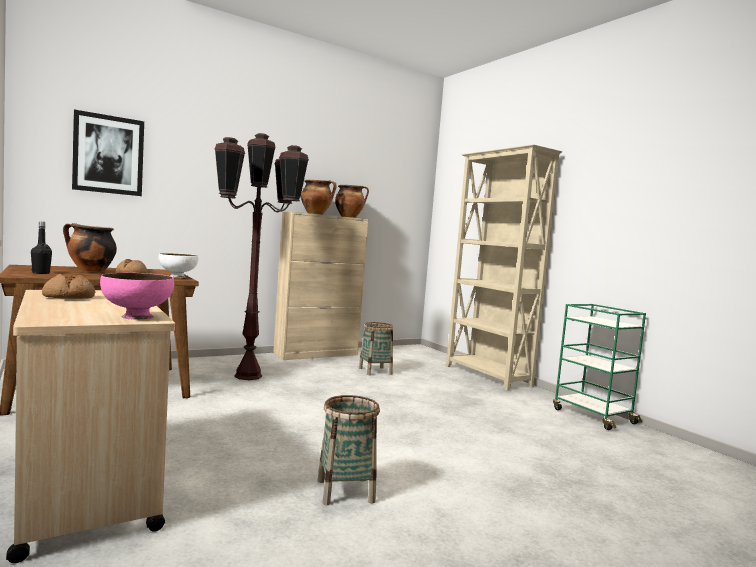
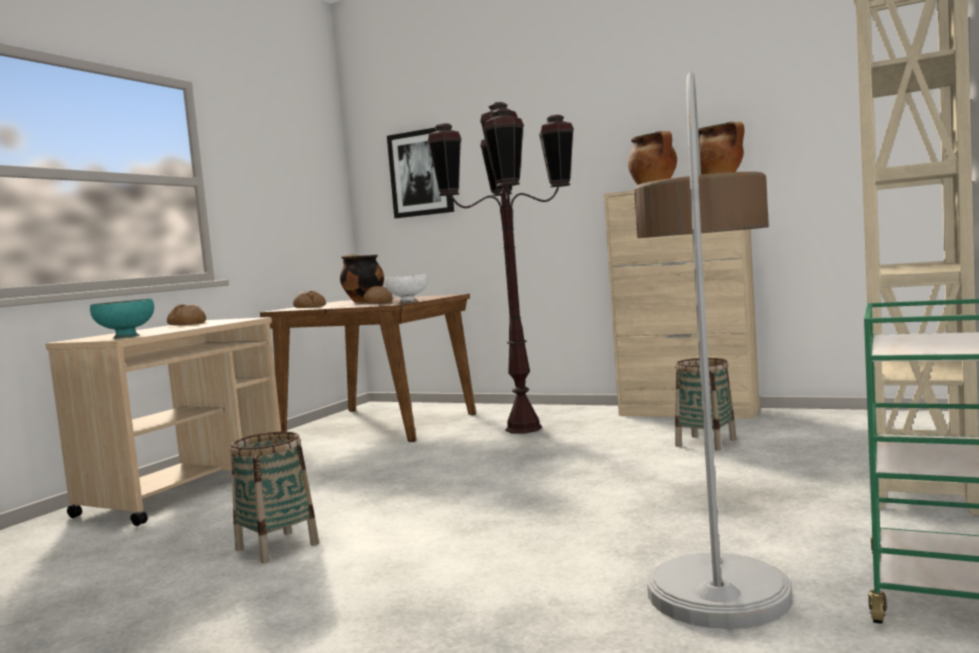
camera: 60 degrees right, 0 degrees up
black bottle [31,221,52,274] -> bread [293,290,326,308]
pink bowl [100,273,174,320] -> turquoise bowl [90,299,154,339]
none -> floor lamp [634,71,793,629]

